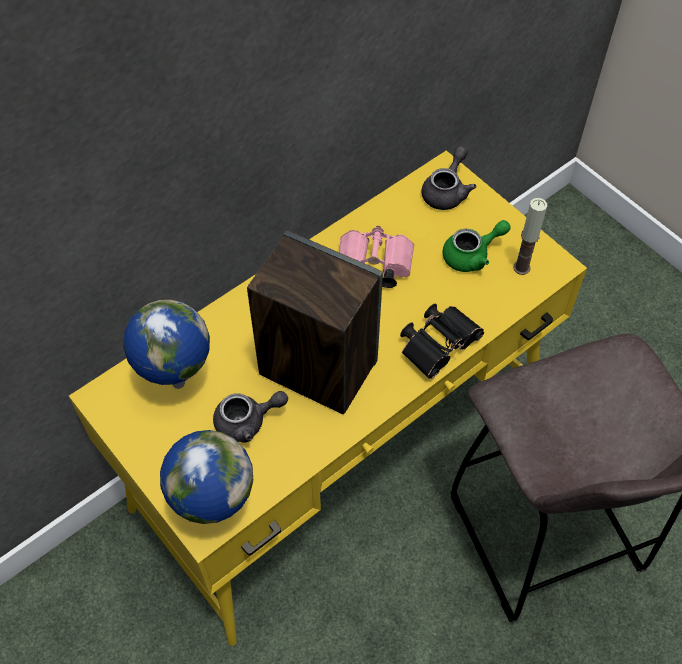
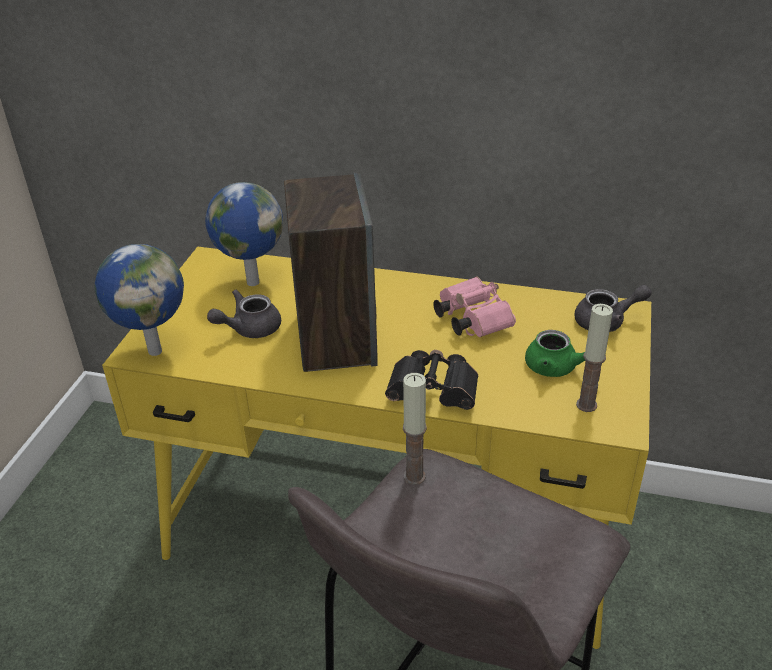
camera: 55 degrees right, 20 degrees down
grey teapot [213,391,288,442] -> grey teapot turned 105 degrees clockwise [207,289,281,338]
none -> candle [403,373,427,485]

